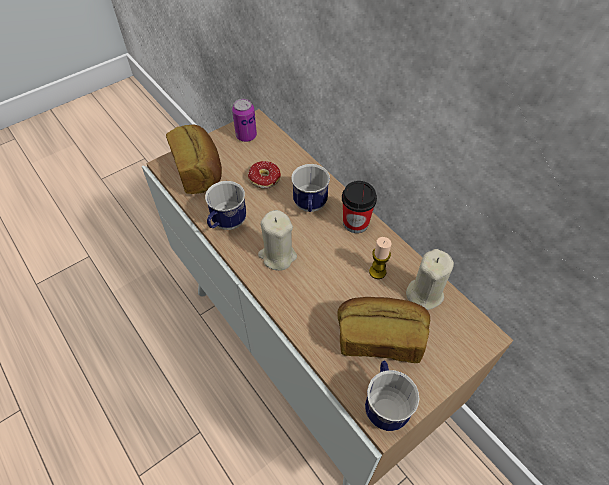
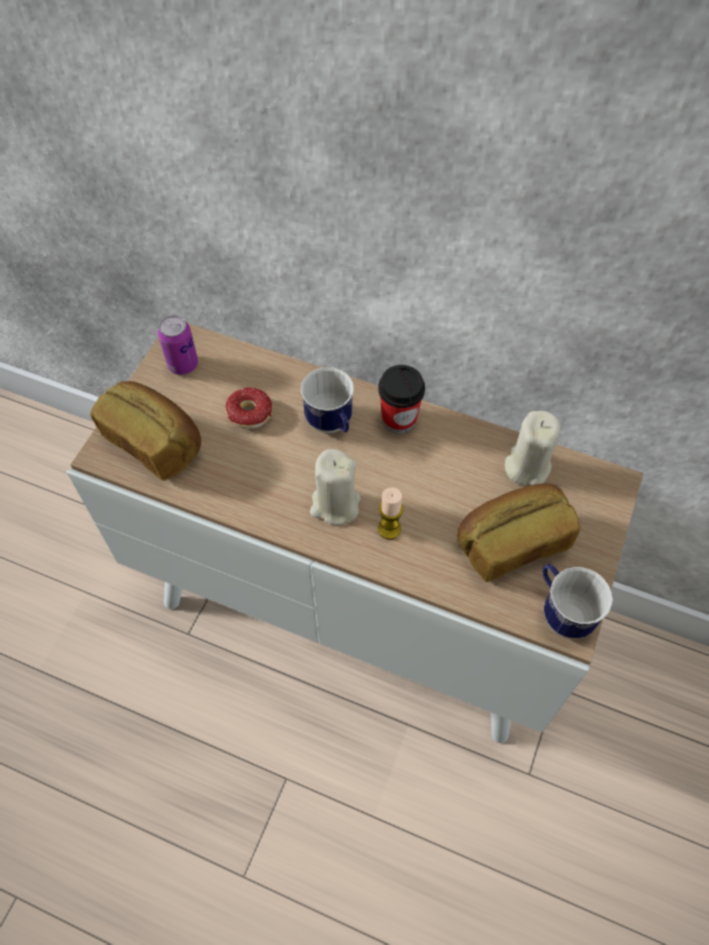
camera: 30 degrees left, 5 degrees up
mug [205,181,246,230] -> none
candle [369,237,391,279] -> candle moved to [378,487,403,540]

